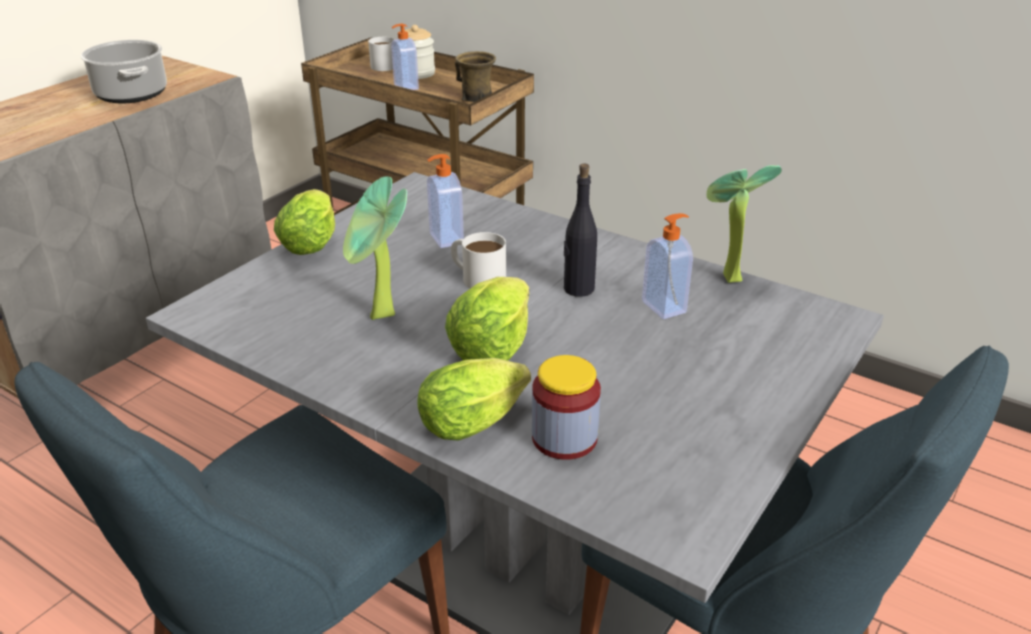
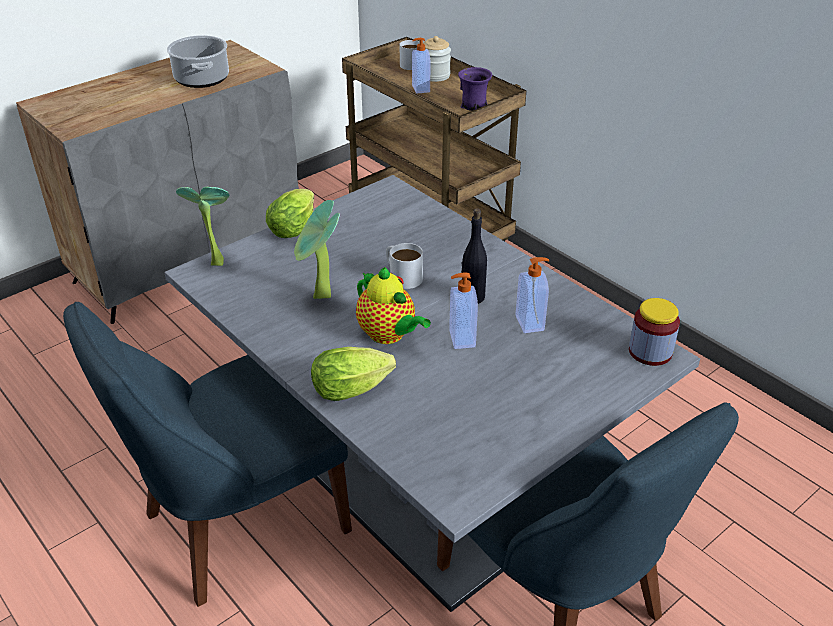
camera: 15 degrees right, 5 degrees up
soap dispenser [427,154,464,248] -> soap dispenser moved to [449,273,478,349]
lettuce [445,277,529,361] -> teapot [356,267,431,344]
brown mug [455,51,496,102] -> purple mug [458,67,492,111]
jar [532,355,601,460] -> jar moved to [629,298,680,366]
potted plant [706,165,782,283] -> potted plant moved to [176,187,229,266]

